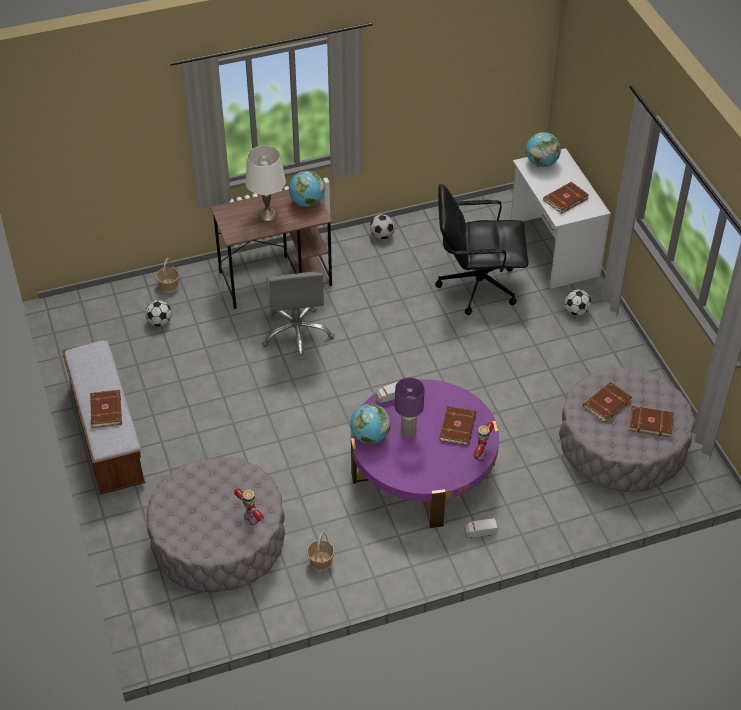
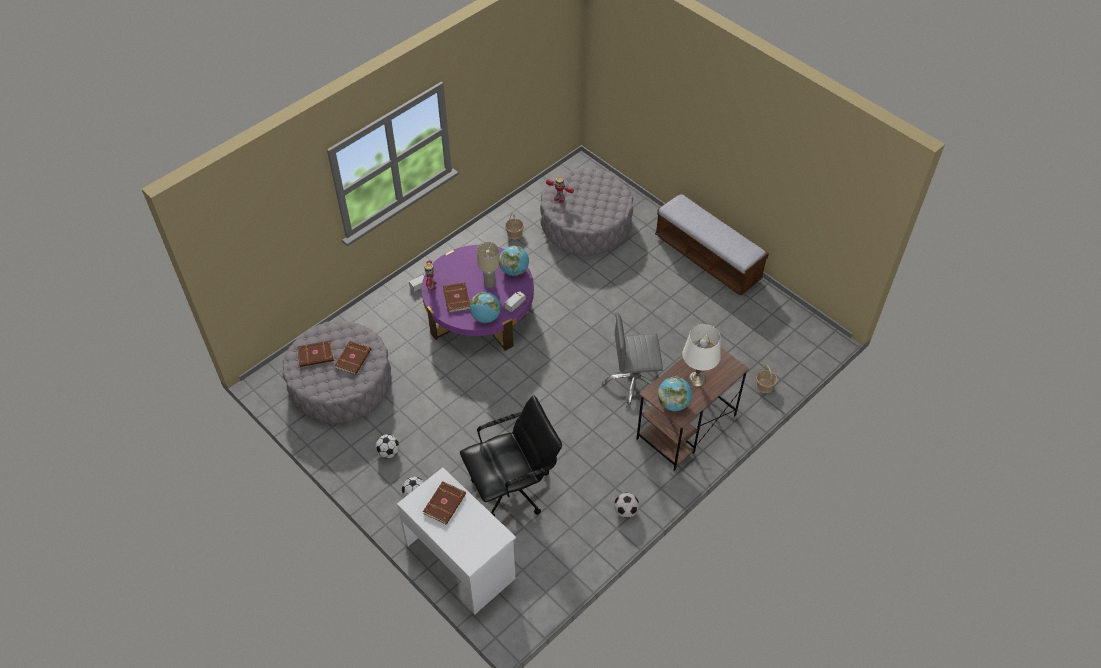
camera: 155 degrees right, 5 degrees up
brown book [90,390,122,428] -> none
football [145,300,172,326] -> football moved to [375,434,399,459]
grey office chair [262,271,334,360] -> grey office chair turned 60 degrees counterclockwise [602,312,663,408]
purple table lamp [395,378,425,438] -> beige table lamp [477,242,500,288]
globe [526,132,561,167] -> globe moved to [470,292,501,323]

